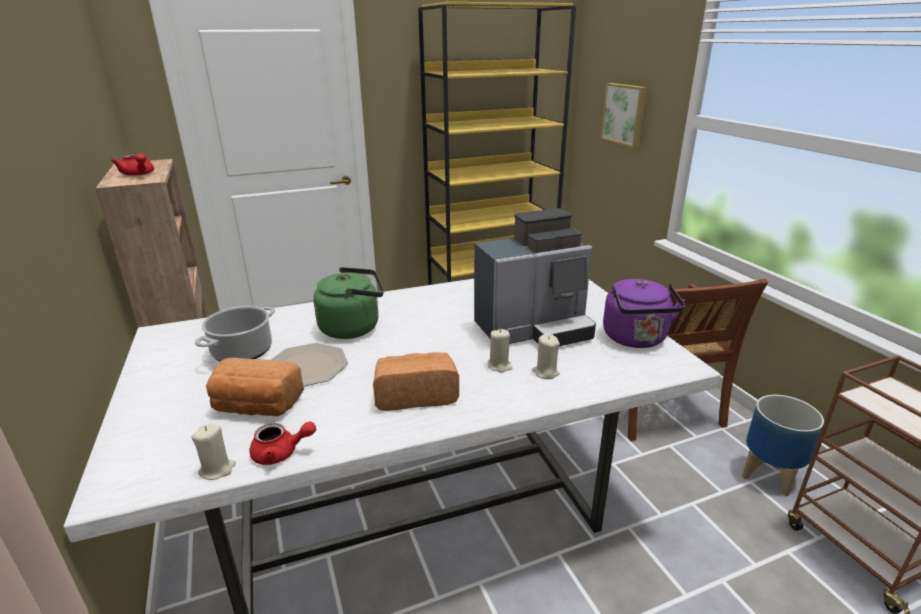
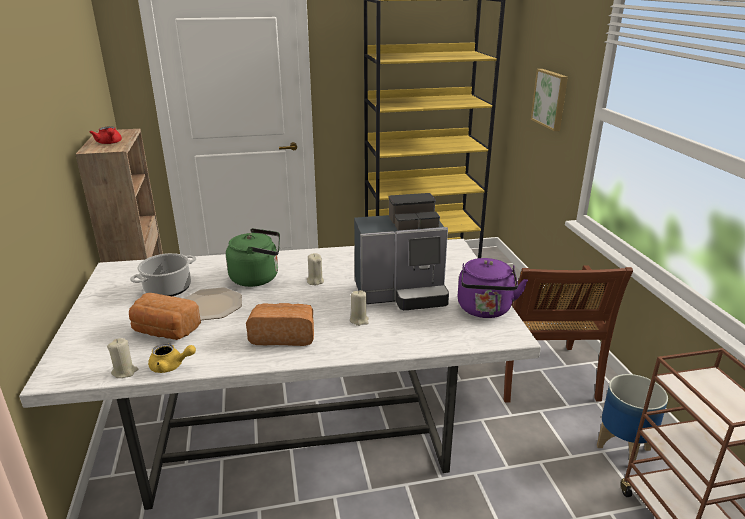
camera: 10 degrees right, 0 degrees up
red teapot [250,421,316,465] -> yellow teapot [148,343,196,373]
beige candle [532,333,560,379] -> beige candle moved to [307,253,324,285]

